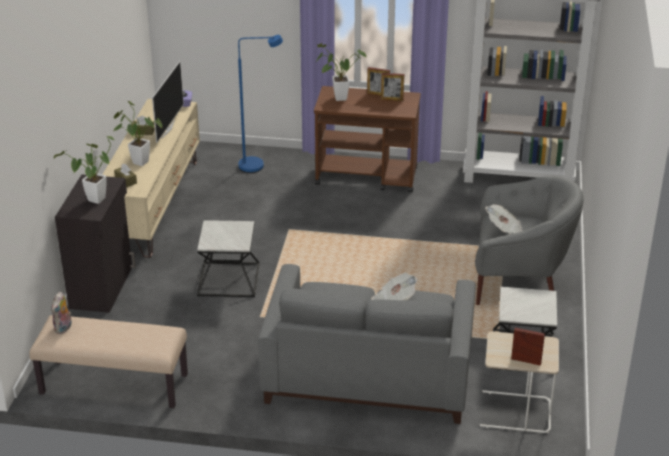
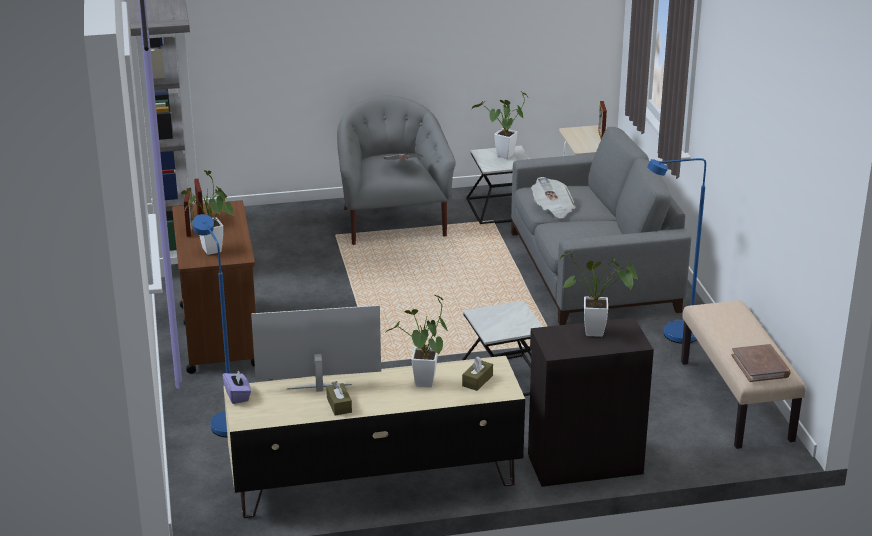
camera: 110 degrees left, 5 degrees down
plush toy [51,292,72,334] -> brown book [731,344,791,382]
none -> potted plant [472,91,528,159]
none -> blue floor lamp [647,158,706,344]

